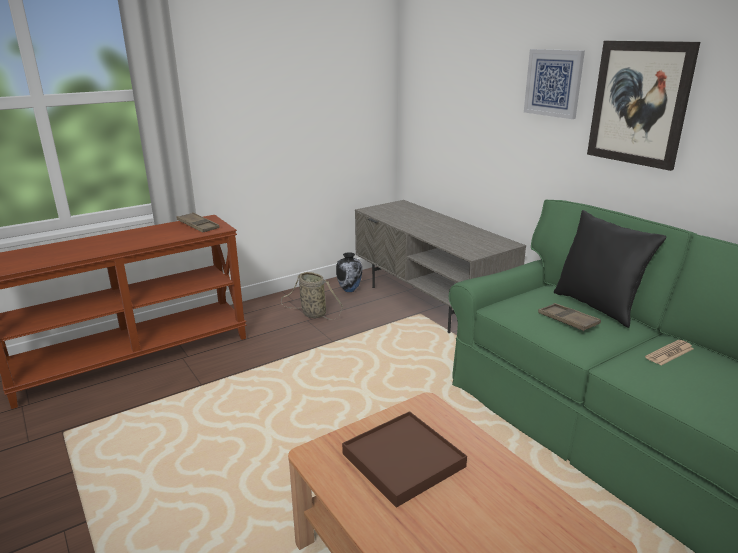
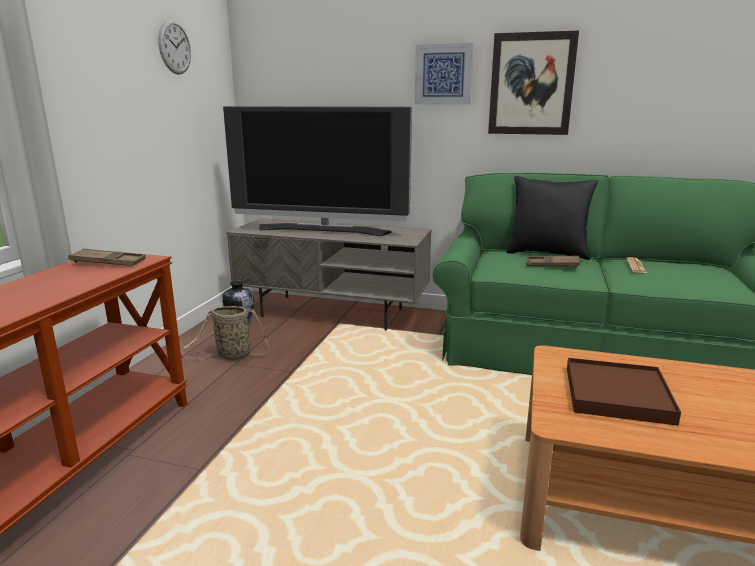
camera: 40 degrees left, 5 degrees down
none -> wall clock [158,19,191,75]
none -> television [223,106,412,236]

